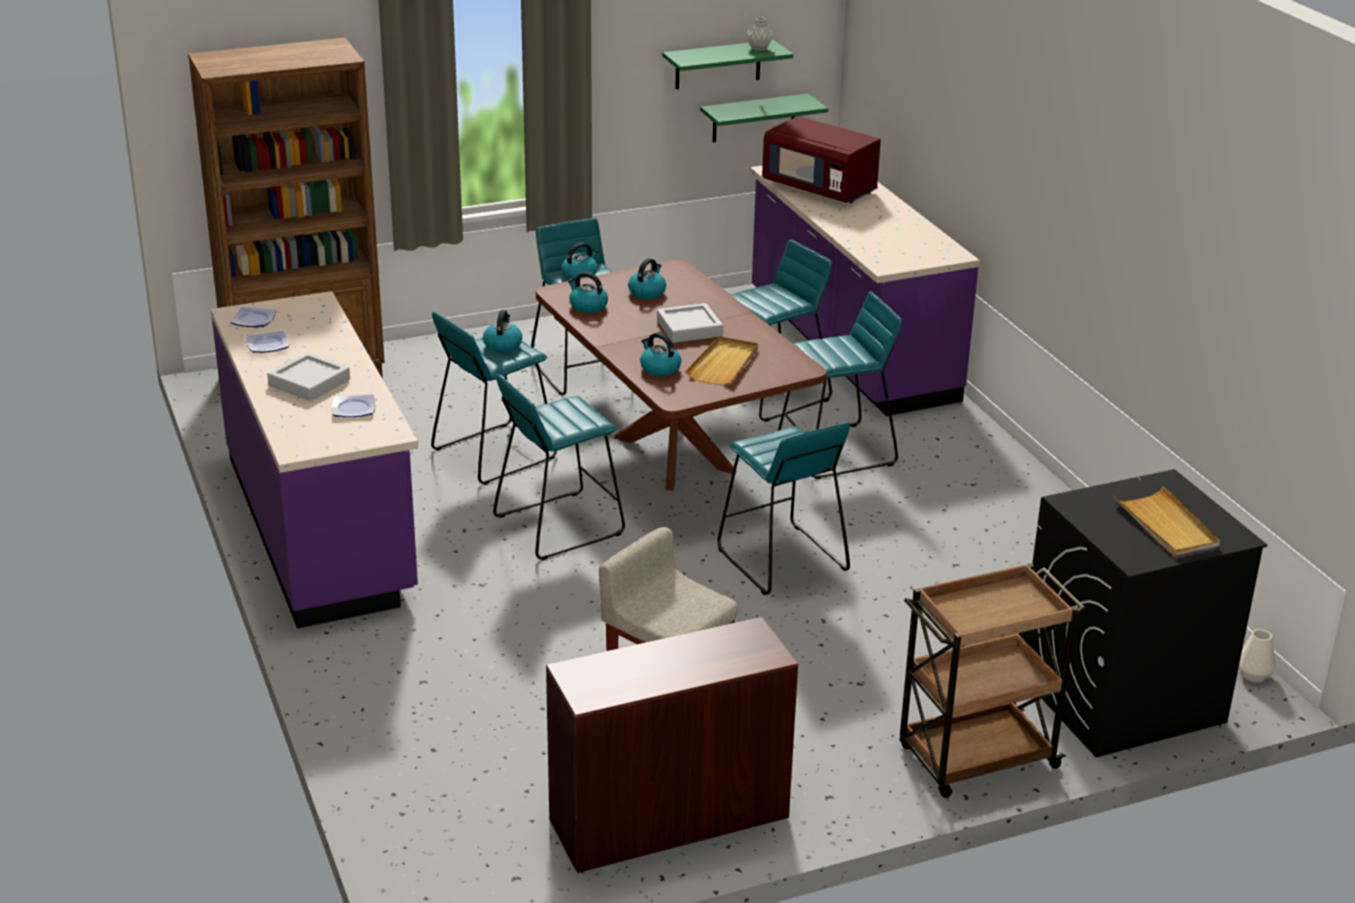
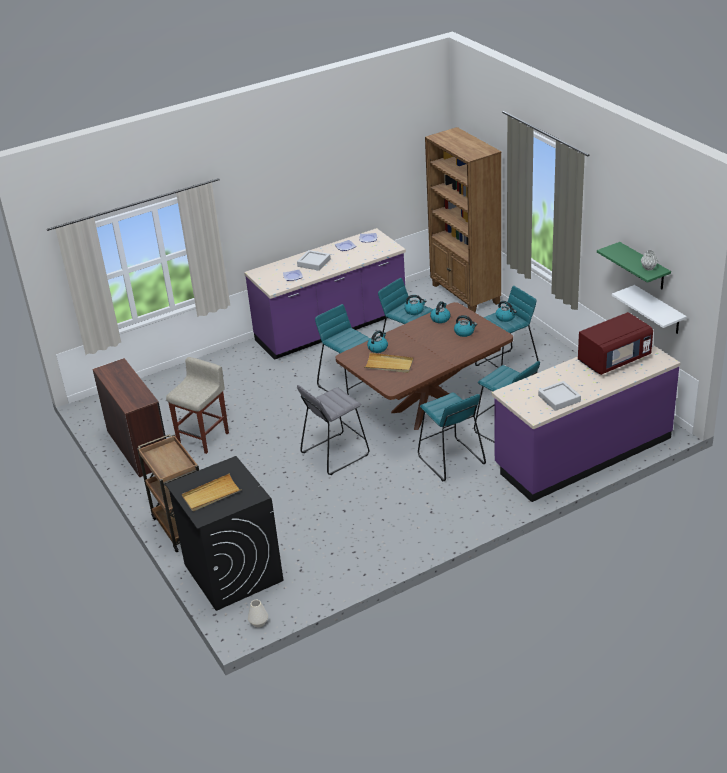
camera: 85 degrees right, 5 degrees up
grey tray [657,303,723,343] -> grey tray moved to [538,381,581,411]
green shelf [700,94,828,142] -> white shelf [612,285,687,334]
turquoise stool [717,422,850,595] -> grey stool [297,385,370,475]
red microwave [762,116,881,204] -> red microwave turned 150 degrees counterclockwise [578,312,653,375]

